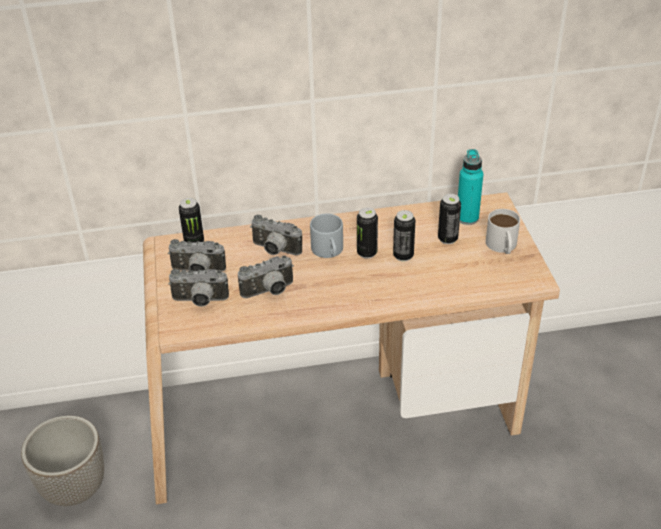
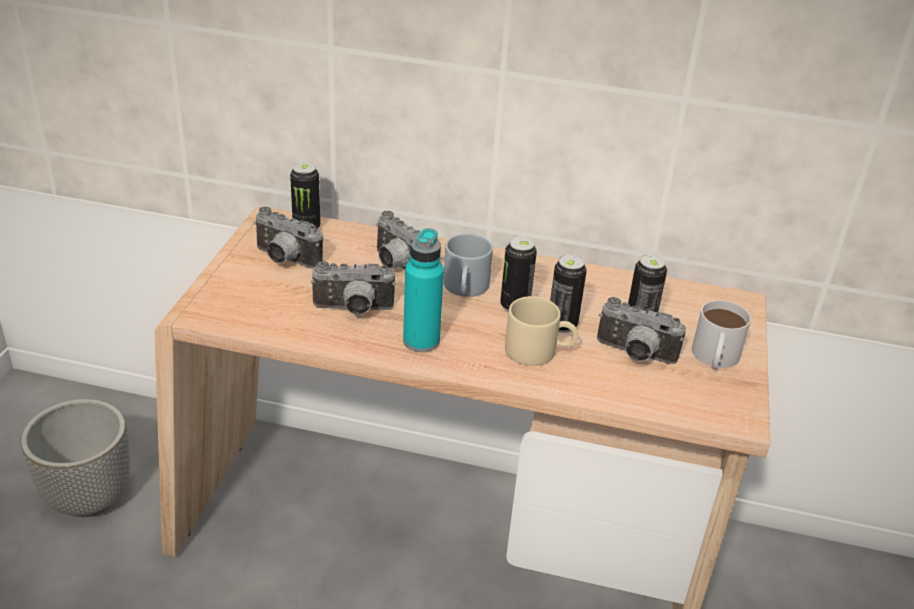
camera: 20 degrees right, 5 degrees down
camera [168,269,229,307] -> camera moved to [597,297,686,364]
turquoise bottle [458,149,483,225] -> turquoise bottle moved to [403,228,444,352]
none -> beige mug [505,296,578,366]

